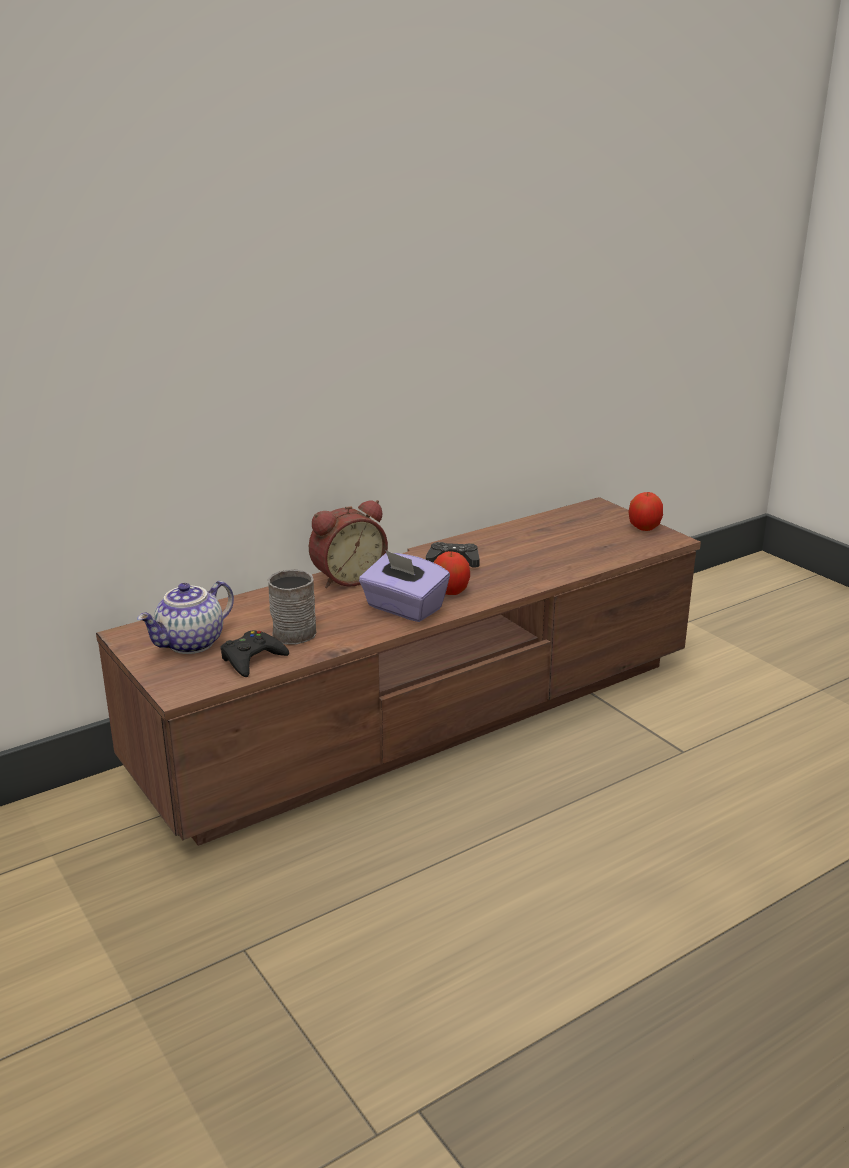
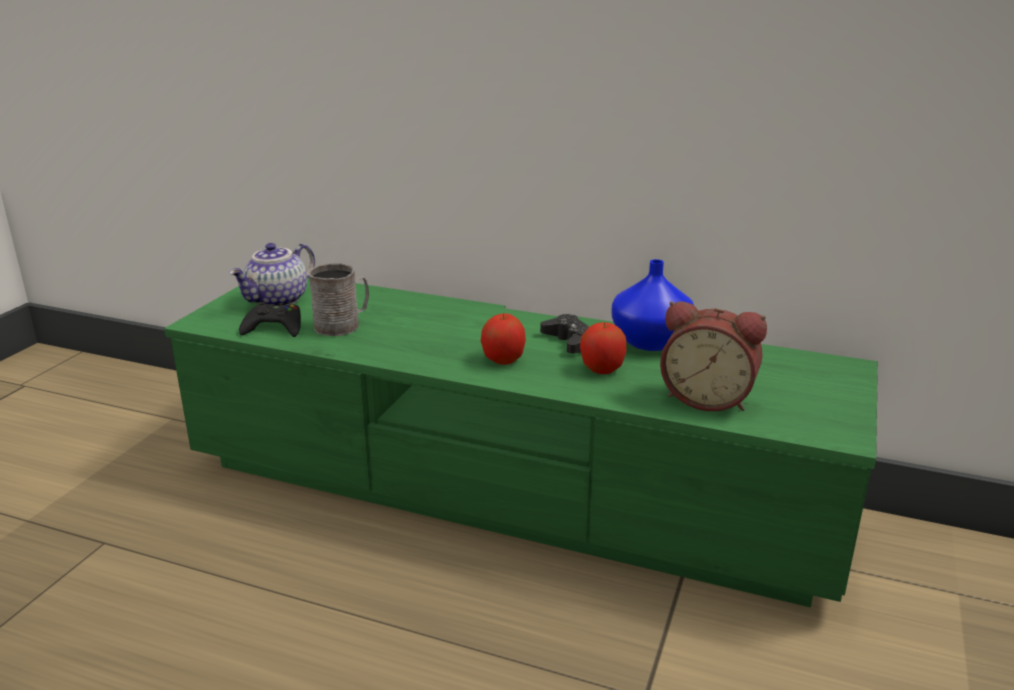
camera: 55 degrees right, 0 degrees up
brown tv stand [96,497,701,846] -> green tv stand [164,278,878,608]
teapot [137,581,234,654] -> teapot turned 60 degrees counterclockwise [229,243,315,305]
alarm clock [309,500,388,588] -> alarm clock moved to [660,301,767,411]
purple tissue box [359,550,450,622] -> none
apple [628,492,663,531] -> apple moved to [580,322,626,374]
none -> blue vase [611,259,694,351]

